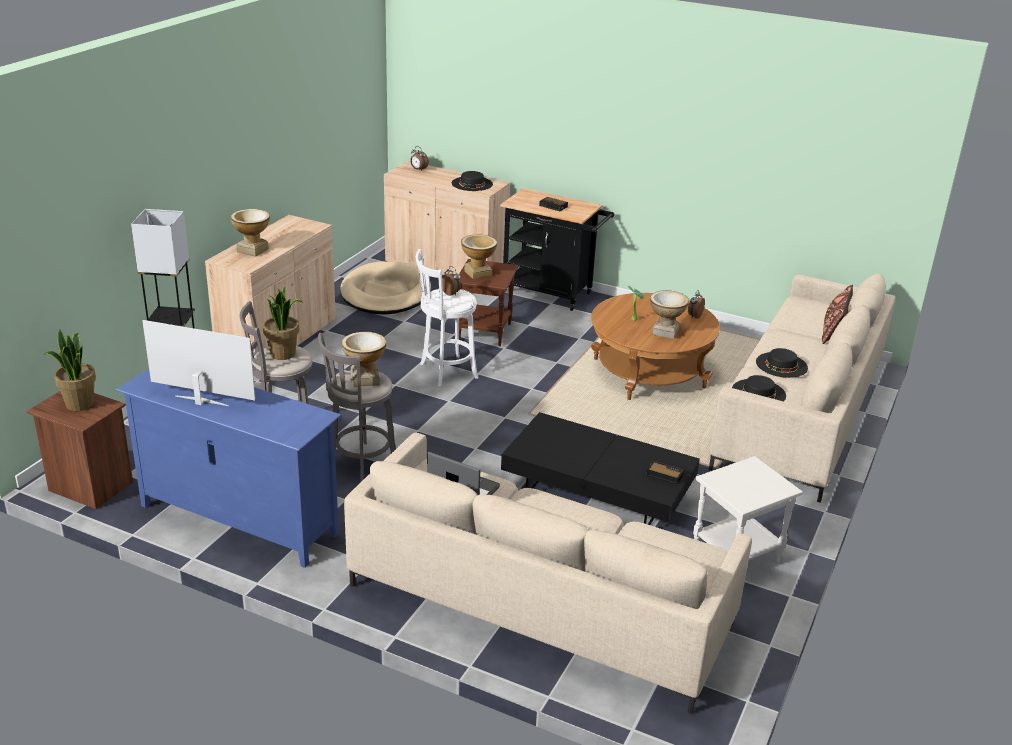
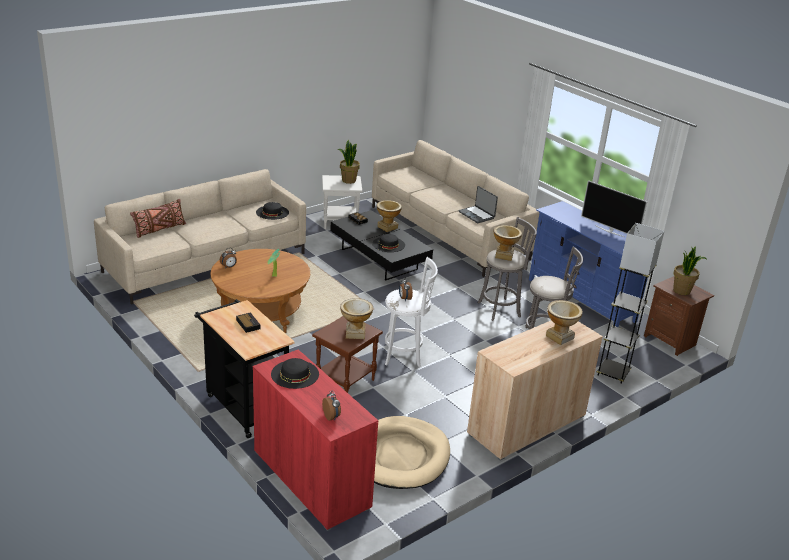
camera: 155 degrees left, 0 degrees up
potted plant [263,287,303,360] -> potted plant moved to [338,140,360,184]
beige cabinet [384,161,510,275] -> red cabinet [253,349,378,531]
vase [650,290,689,339] -> vase moved to [377,200,402,232]
black hat [756,348,808,378] -> black hat moved to [372,234,405,252]

